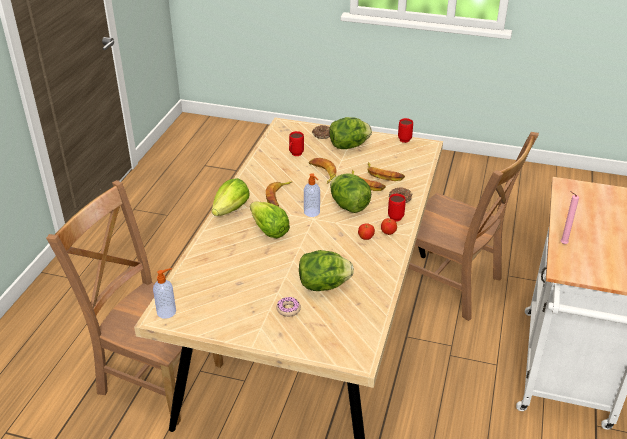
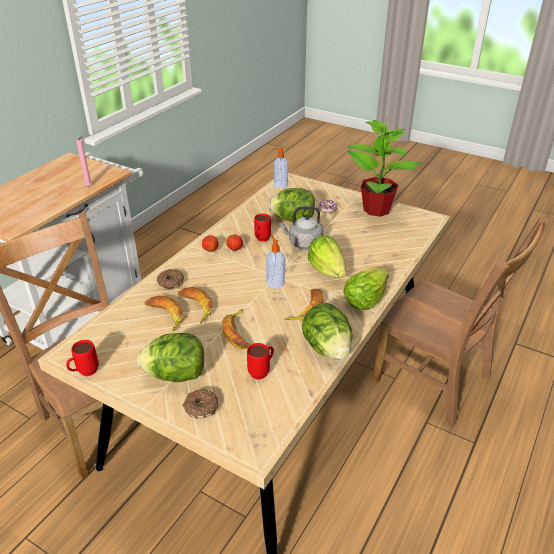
camera: 165 degrees left, 0 degrees up
soap dispenser [153,268,176,319] -> soap dispenser moved to [272,148,288,188]
lettuce [330,173,371,213] -> lettuce moved to [302,303,352,359]
red mug [388,194,406,222] -> red mug moved to [254,213,271,242]
none -> grey kettle [279,206,323,249]
none -> potted plant [348,120,423,217]

